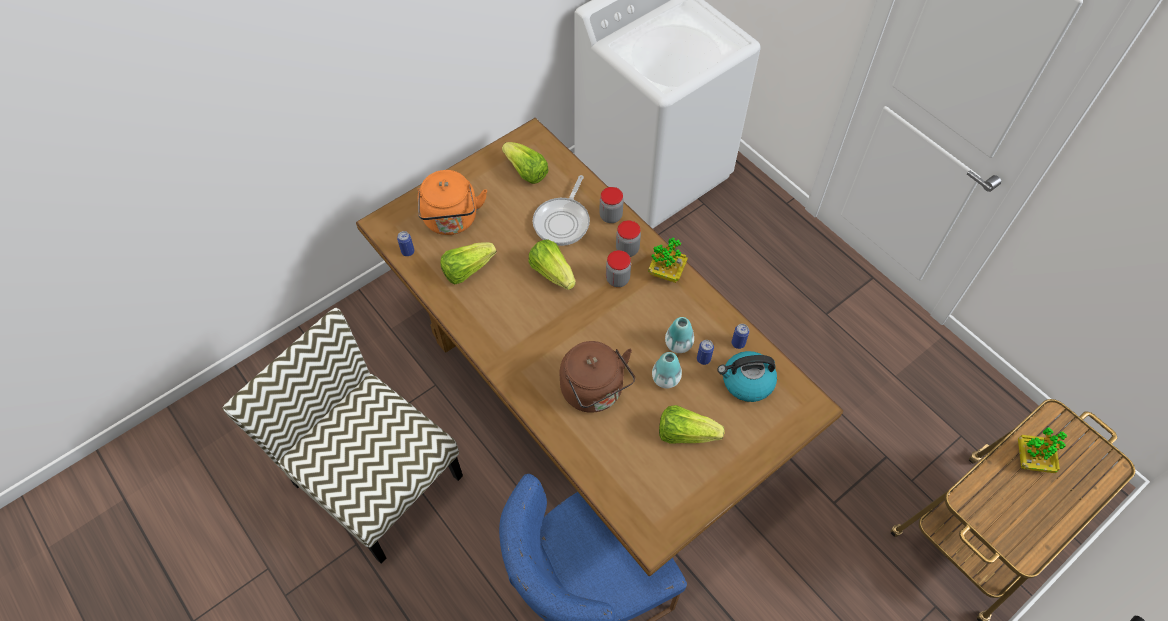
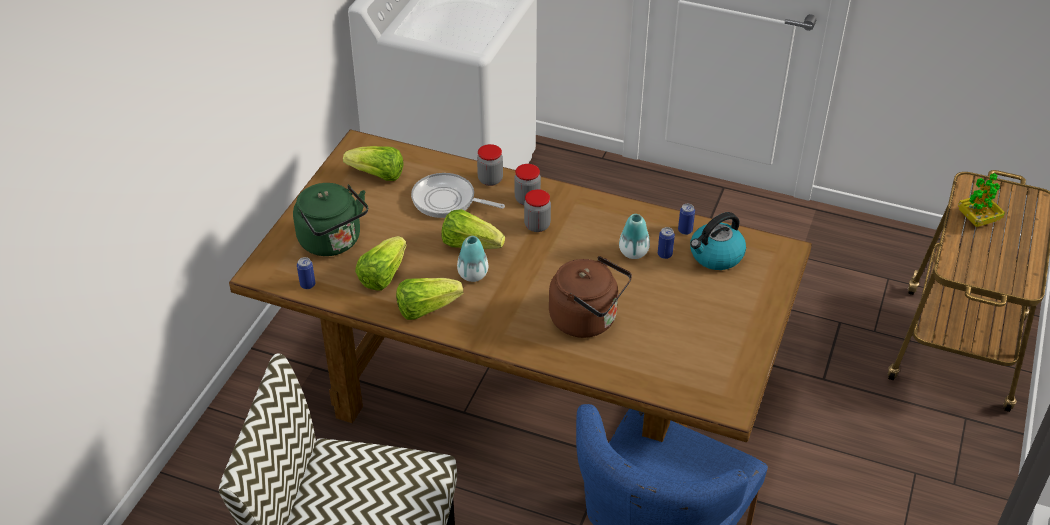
camera: 30 degrees left, 15 degrees down
orange kettle [418,170,487,235] -> green kettle [293,183,368,256]
frying pan [533,175,590,246] -> frying pan turned 120 degrees clockwise [411,173,505,218]
potted plant [648,238,688,283] -> none
vase [652,352,682,388] -> vase moved to [457,236,488,282]
lettuce [659,405,724,443] -> lettuce moved to [396,278,463,320]

